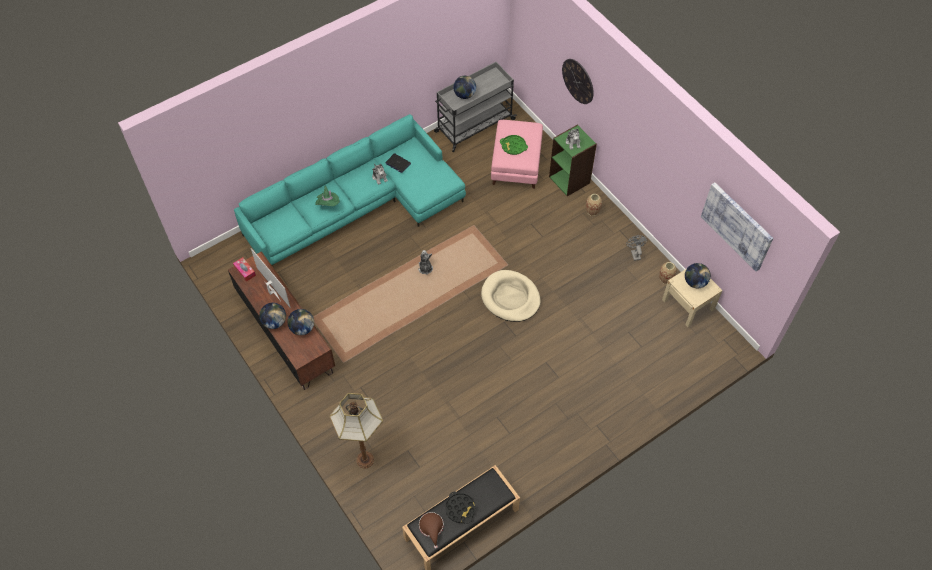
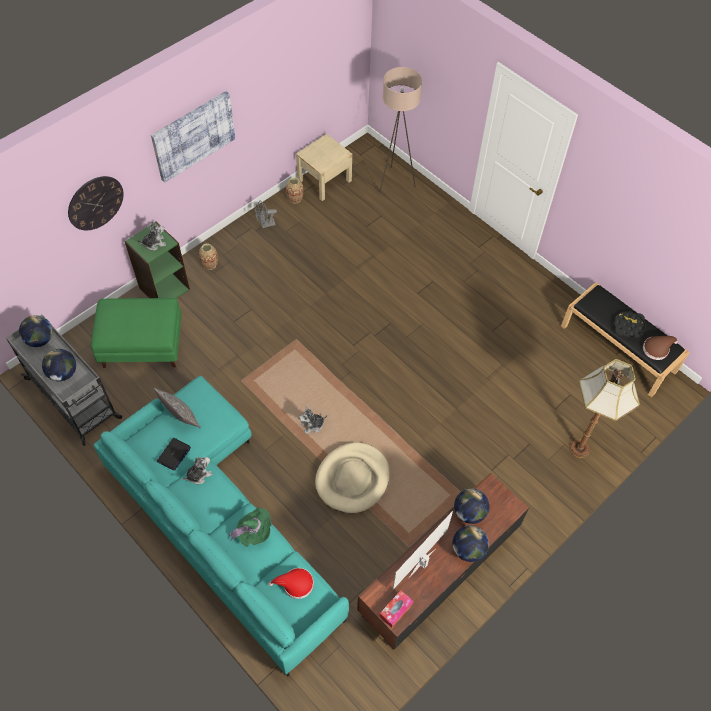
camera: 100 degrees left, 0 degrees up
beige dog bed [481,270,541,322] -> beige dog bed moved to [315,442,390,513]
pink ottoman [491,120,543,189] -> green ottoman [91,298,182,368]
green tray [500,135,528,155] -> none
globe [685,263,711,288] -> globe moved to [19,315,53,347]
picture [701,182,773,271] -> picture moved to [151,91,235,183]
none -> pillow [154,388,201,429]
none -> red hat [269,568,314,599]
none -> beige floor lamp [379,67,422,194]

